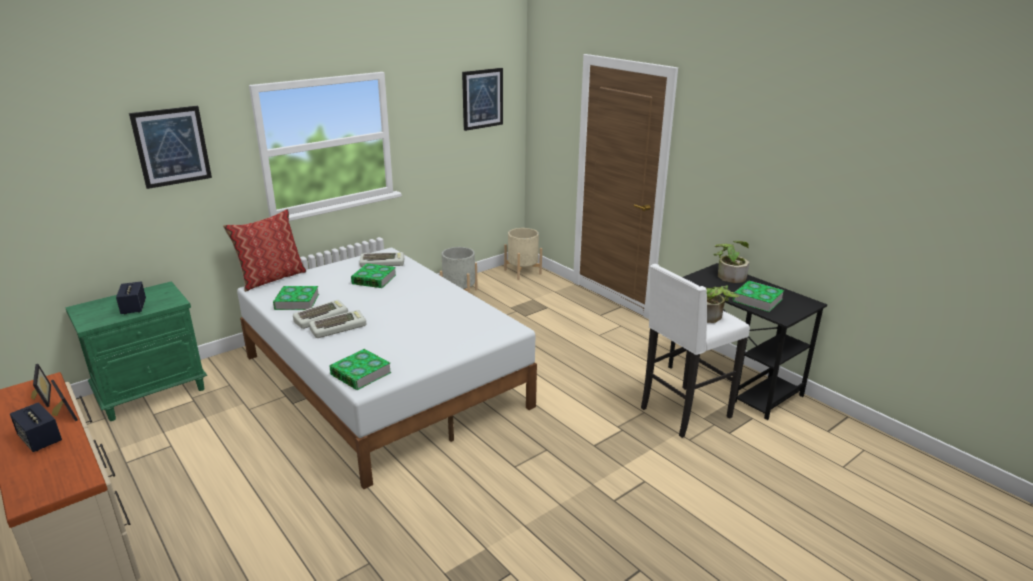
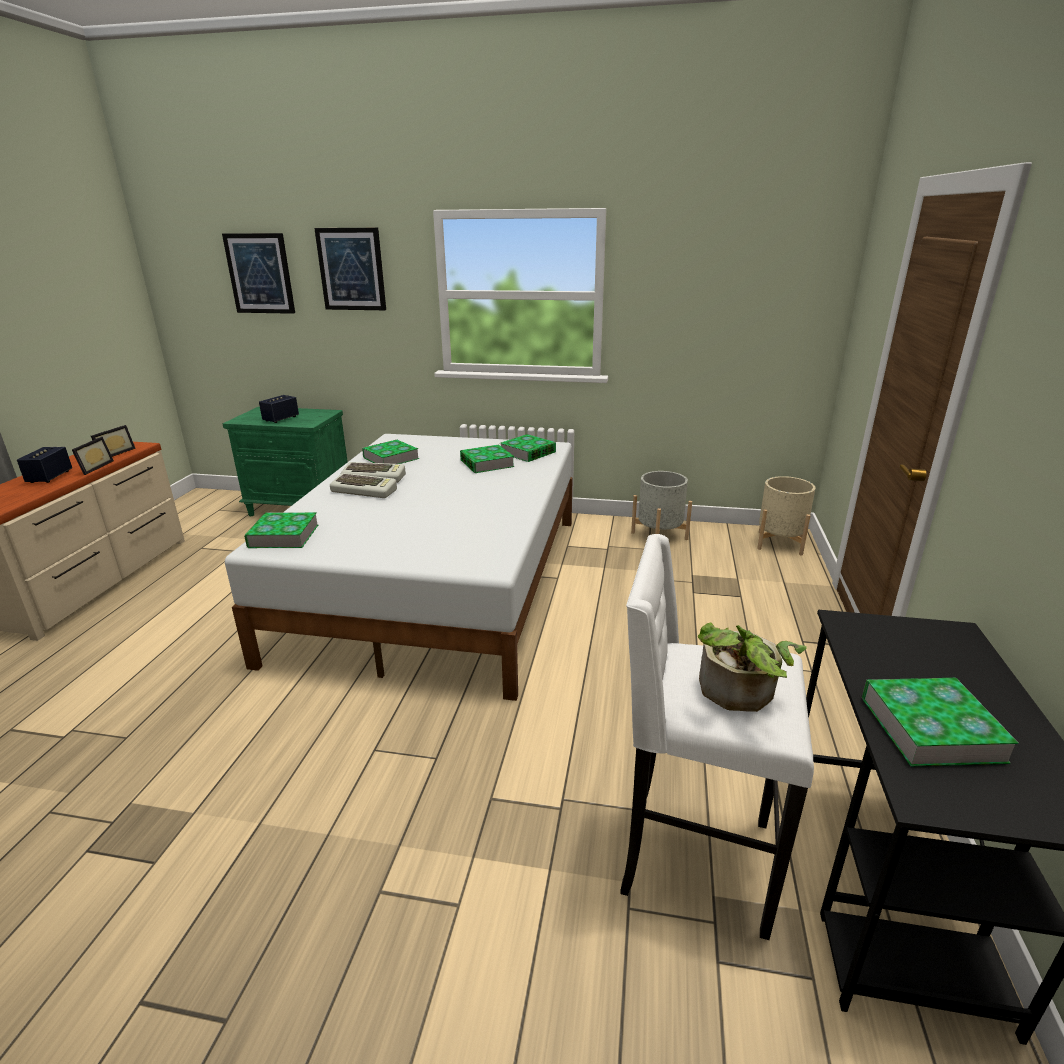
camera: 50 degrees right, 0 degrees up
pillow [223,209,306,292] -> none
keyboard [359,252,404,267] -> book [500,434,556,462]
picture [462,68,503,131] -> picture moved to [222,233,295,314]
potted plant [713,241,749,283] -> none

